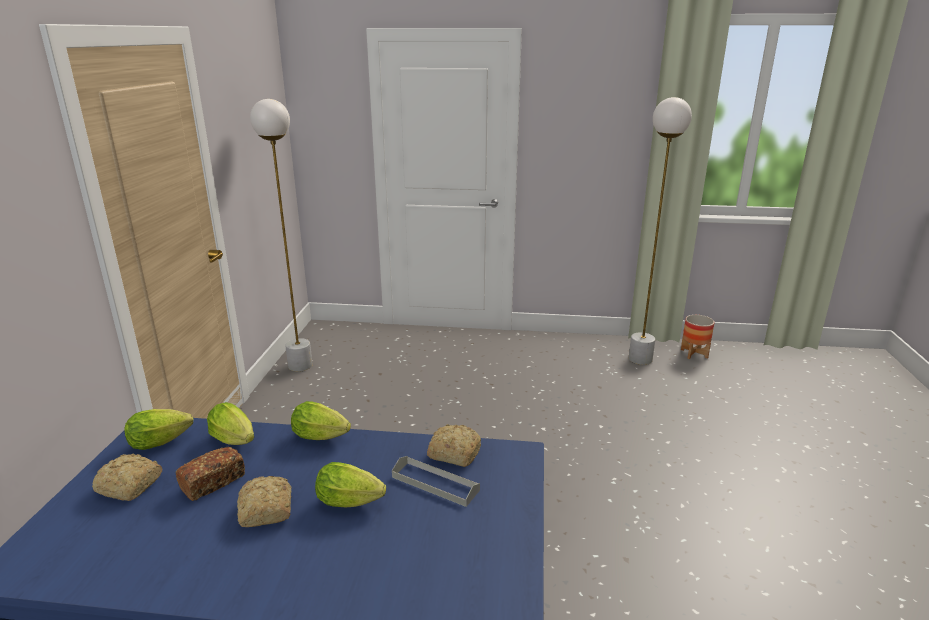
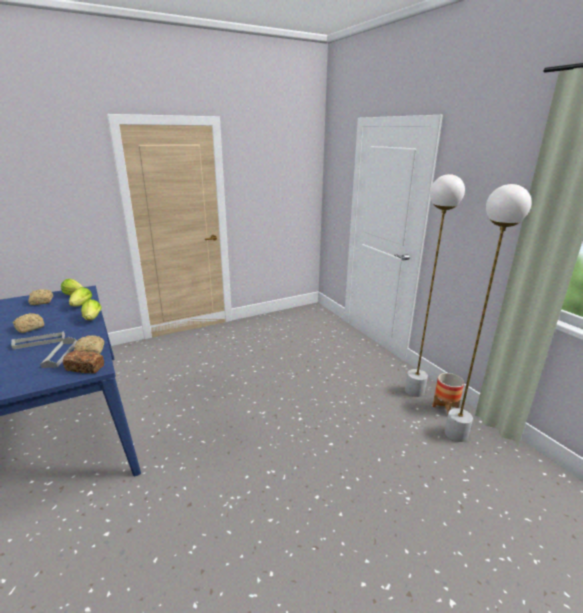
camera: 55 degrees right, 0 degrees up
bread [175,447,245,501] -> bread moved to [63,351,104,374]
white floor lamp [250,99,313,372] -> white floor lamp moved to [405,174,465,397]
lettuce [315,462,386,507] -> grey tray [11,331,65,350]
planter [681,315,714,359] -> planter moved to [432,373,464,416]

